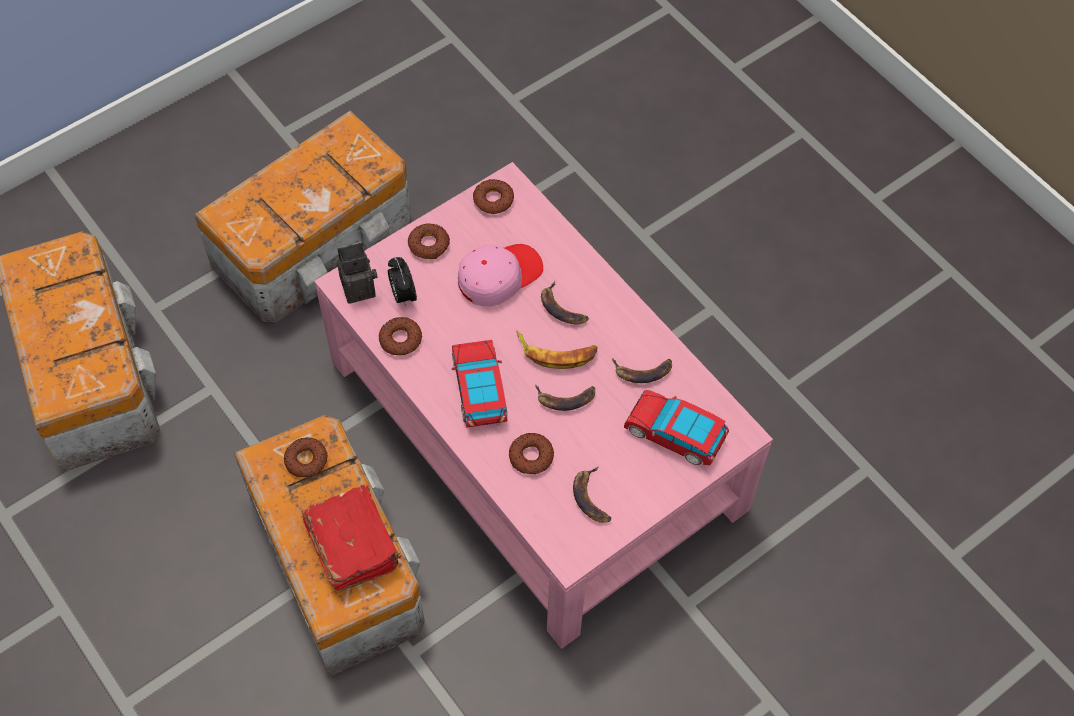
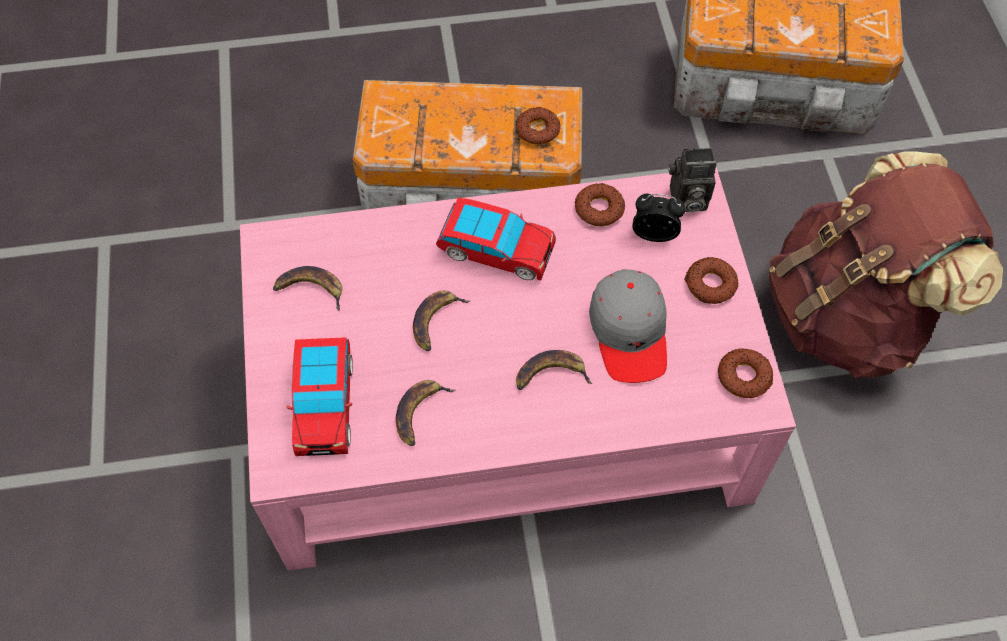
camera: 120 degrees right, 0 degrees up
storage box [195,111,411,322] -> brown backpack [769,151,1003,378]
red book [303,485,401,591] -> none
camera [337,241,377,304] -> camera turned 75 degrees clockwise [669,148,717,212]
pink cap [458,244,543,307] -> grey cap [589,269,667,383]
donut [509,433,554,474] -> none
banana [516,330,597,369] -> none
toy car [624,390,729,466] -> toy car turned 120 degrees clockwise [286,337,353,456]

